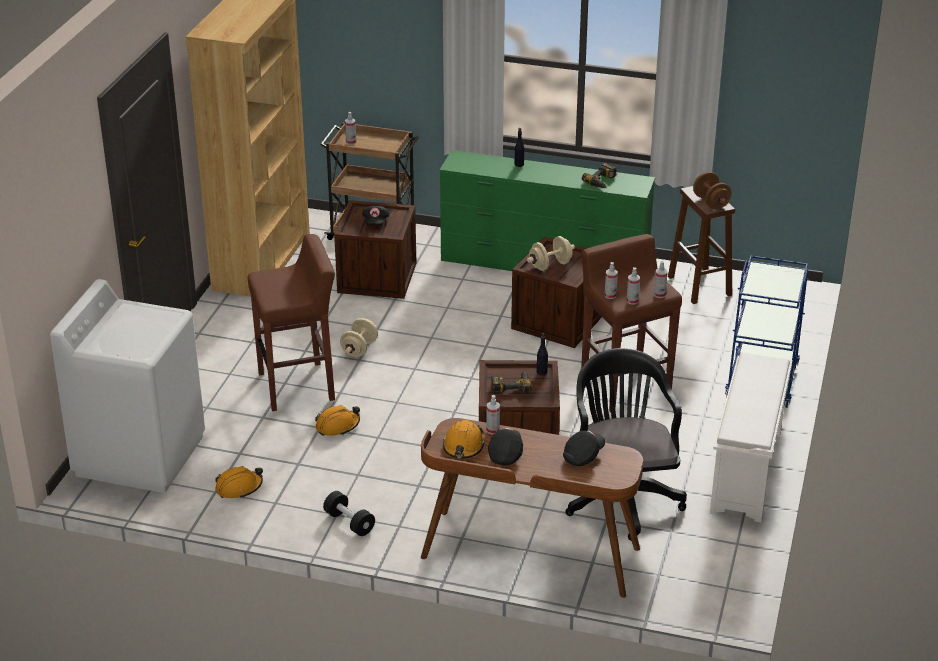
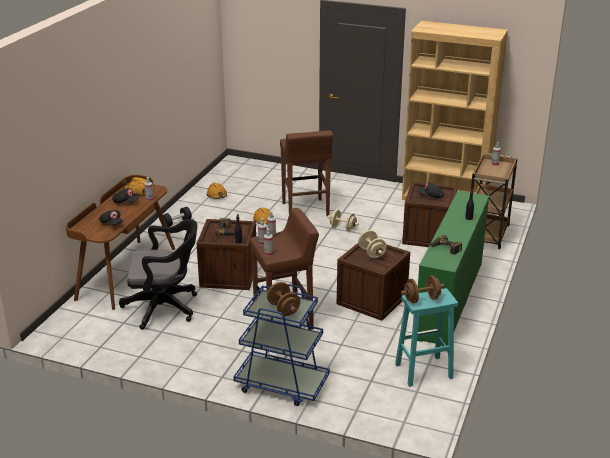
camera: 95 degrees right, 5 degrees down
white washing machine [50,279,205,493] -> none
brown stool [668,186,735,304] -> turquoise stool [395,288,458,387]
white shoe rack [710,353,792,523] -> none
none -> brown dumbbell [267,282,300,316]

